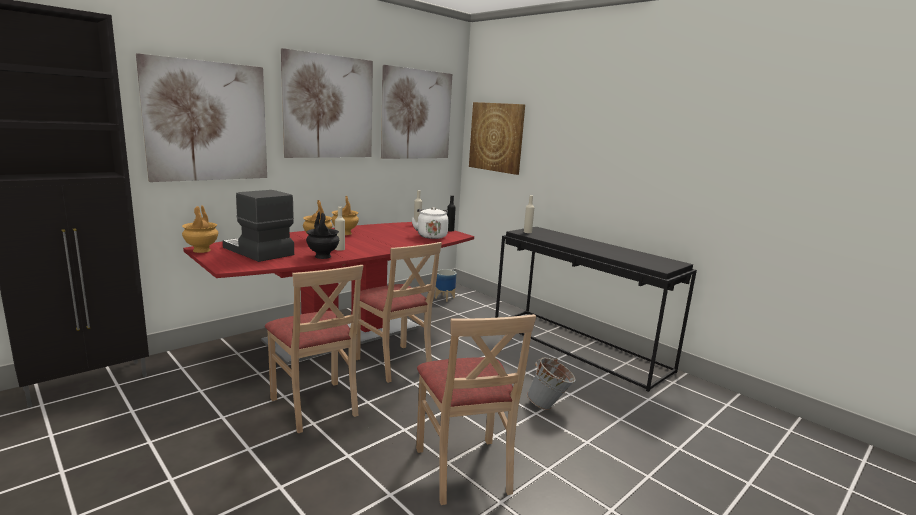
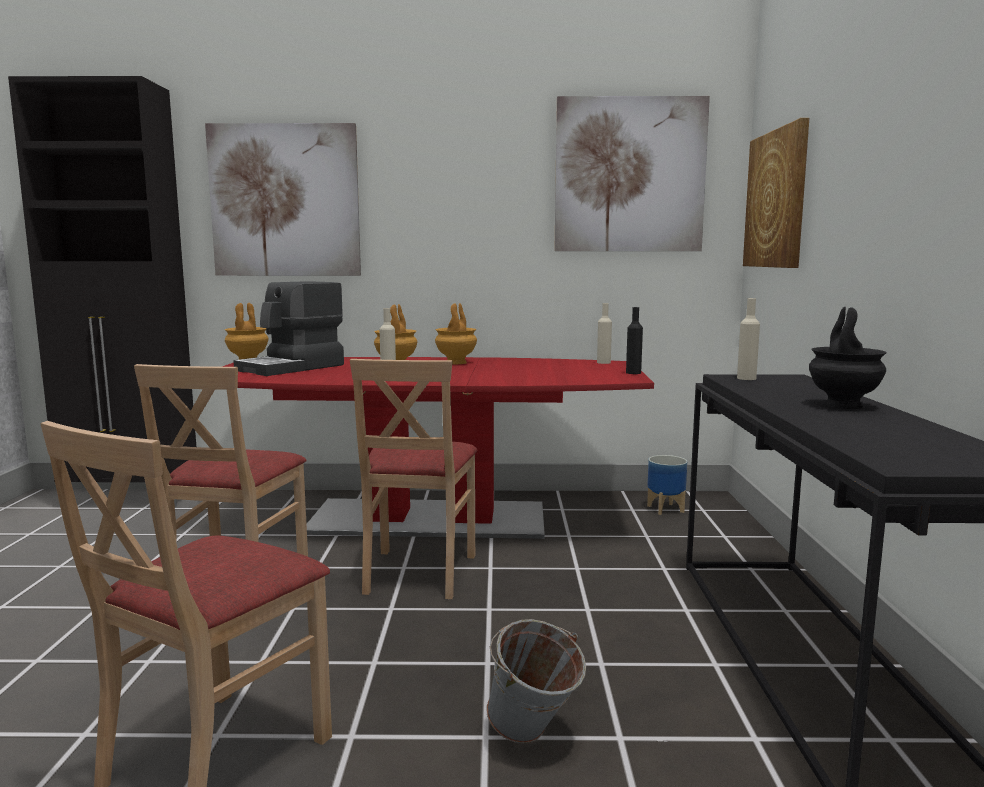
camera: 45 degrees right, 5 degrees down
coffee machine [223,190,294,262] -> coffee machine turned 135 degrees counterclockwise [233,281,344,376]
picture [281,48,373,158] -> none
black vase [306,212,339,259] -> black vase moved to [809,307,887,409]
white kettle [411,207,449,239] -> none

